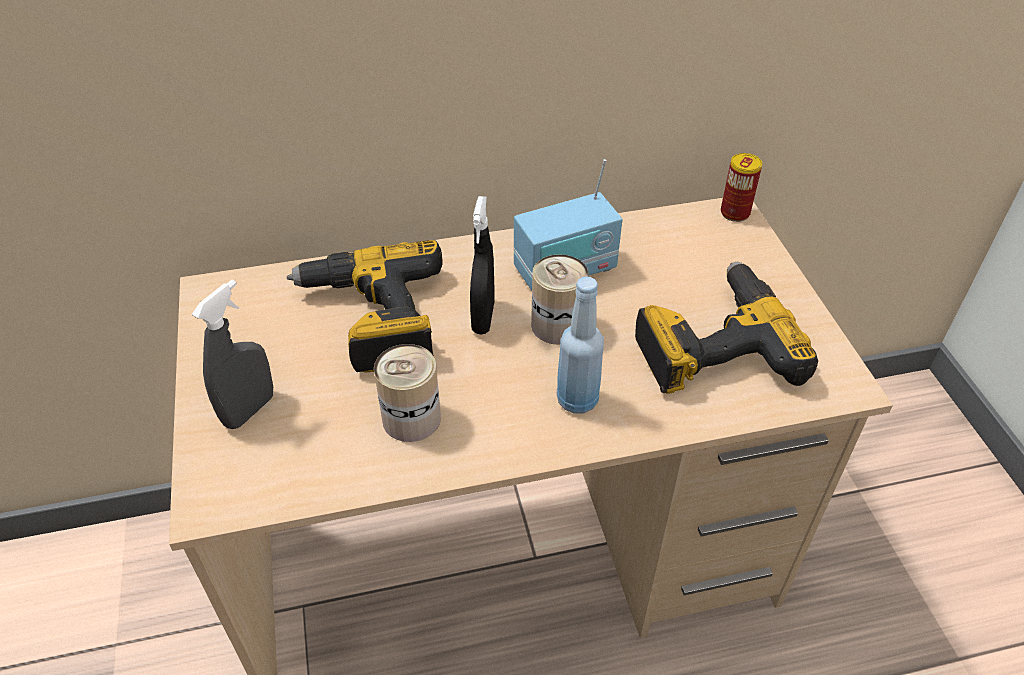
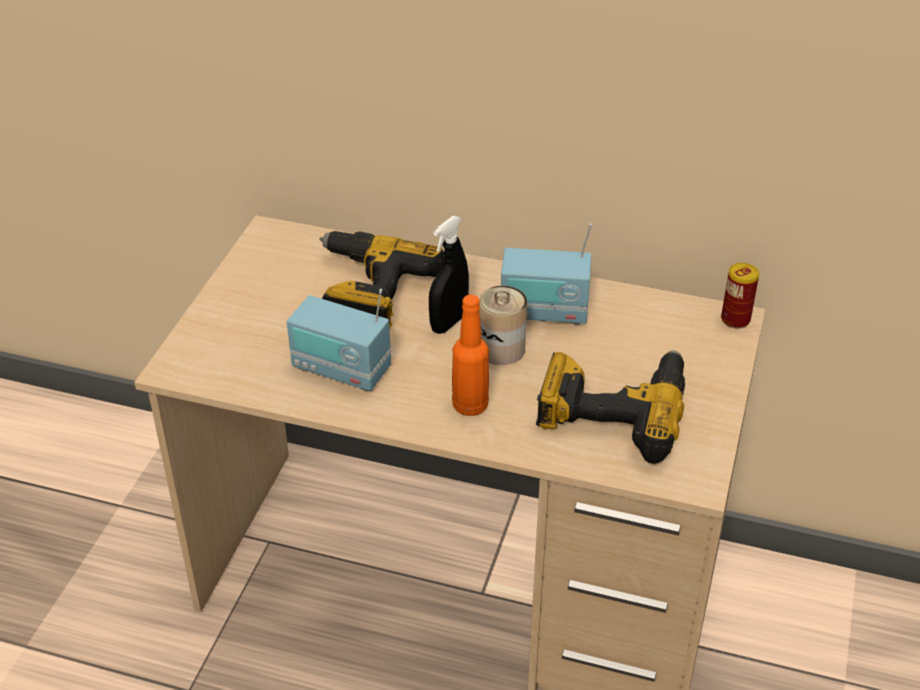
camera: 30 degrees right, 5 degrees down
grey spray bottle [192,279,273,429] -> none
can [374,344,441,442] -> radio [287,289,391,391]
blue bottle [557,276,604,414] -> orange bottle [452,295,489,416]

